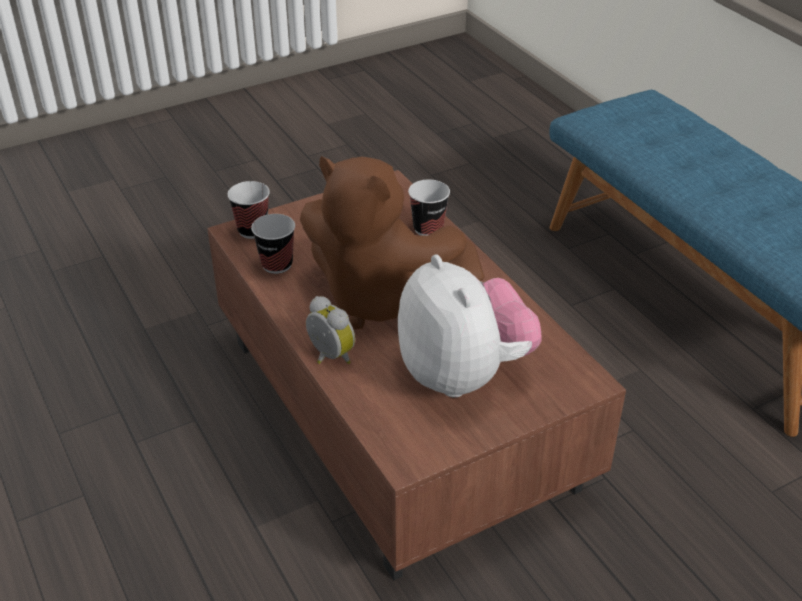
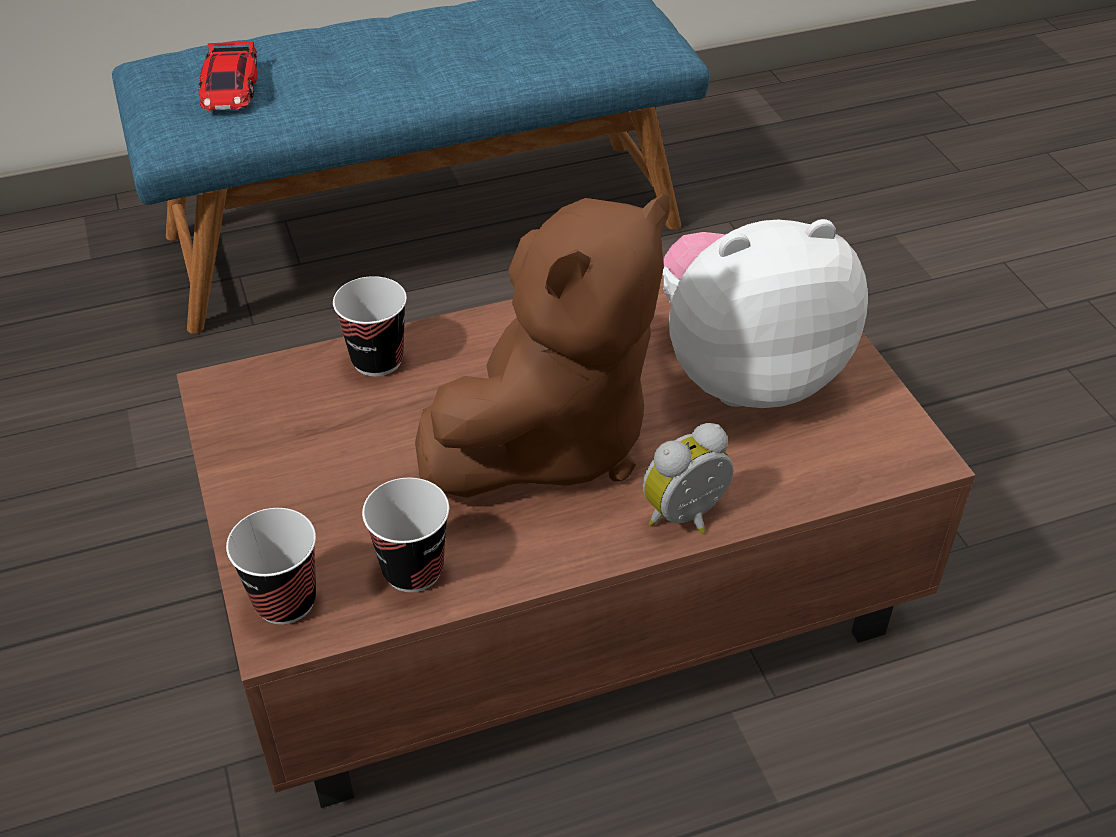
camera: 80 degrees left, 5 degrees up
none -> toy car [198,41,258,111]

